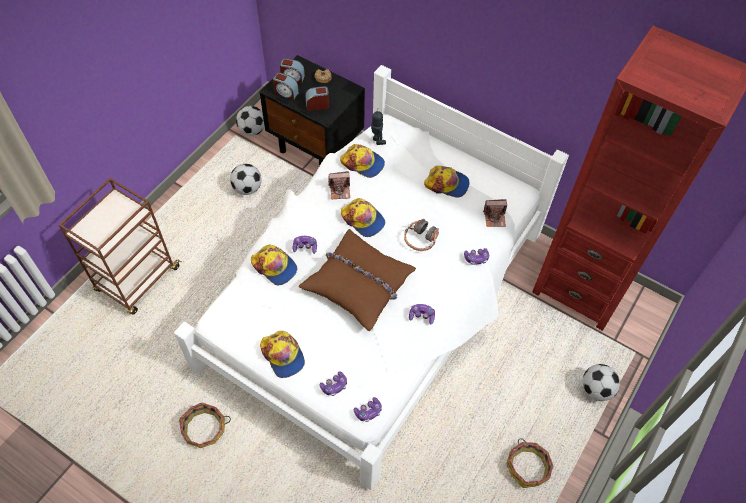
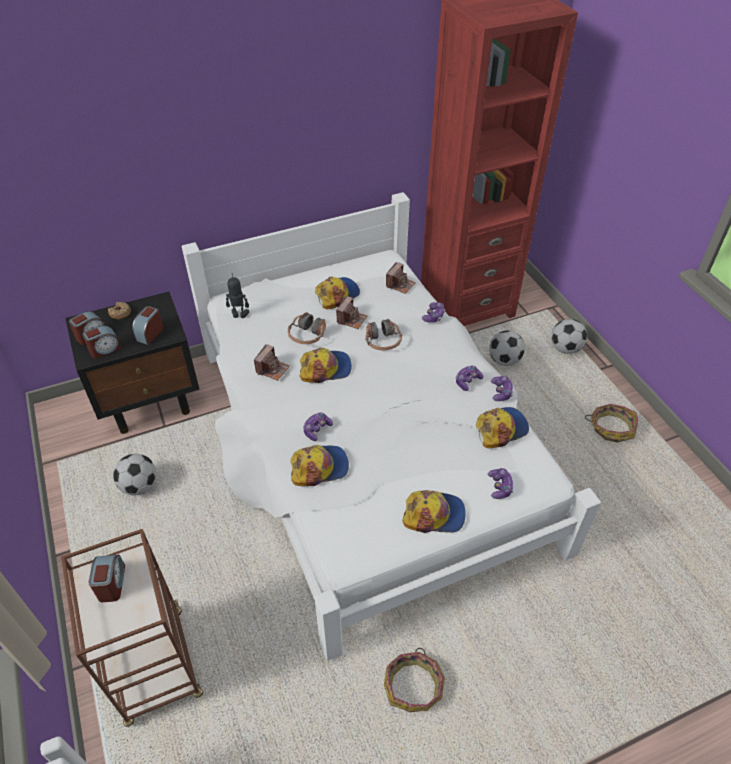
camera: 55 degrees left, 10 degrees down
football [236,106,265,136] -> football moved to [489,331,525,366]
brown pillow [299,229,416,331] -> none
cap [340,144,385,178] -> cap moved to [476,407,529,448]
game controller [354,397,382,422] -> game controller moved to [491,376,513,401]
none -> alarm clock [89,555,125,602]
none -> headphones [288,312,326,344]
none -> camera [336,296,368,329]

